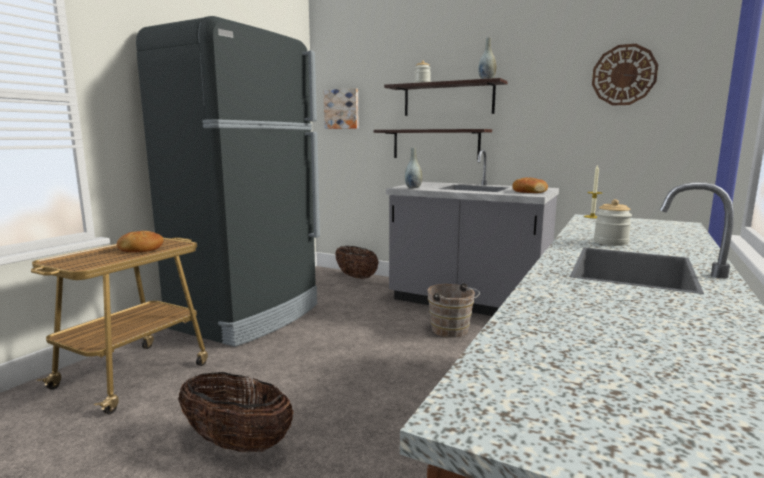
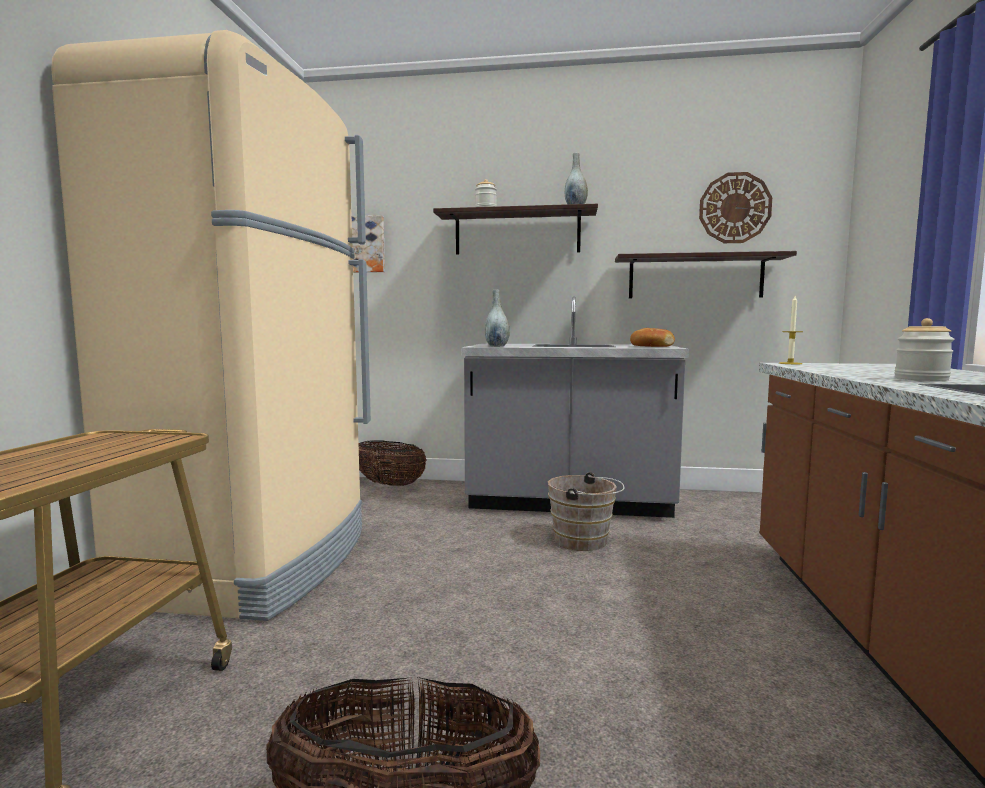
camera: 20 degrees left, 5 degrees down
bread [117,231,164,252] -> none
black fridge [136,16,320,347] -> beige fridge [51,30,371,621]
shelf [374,129,492,160] -> shelf moved to [615,251,797,298]

